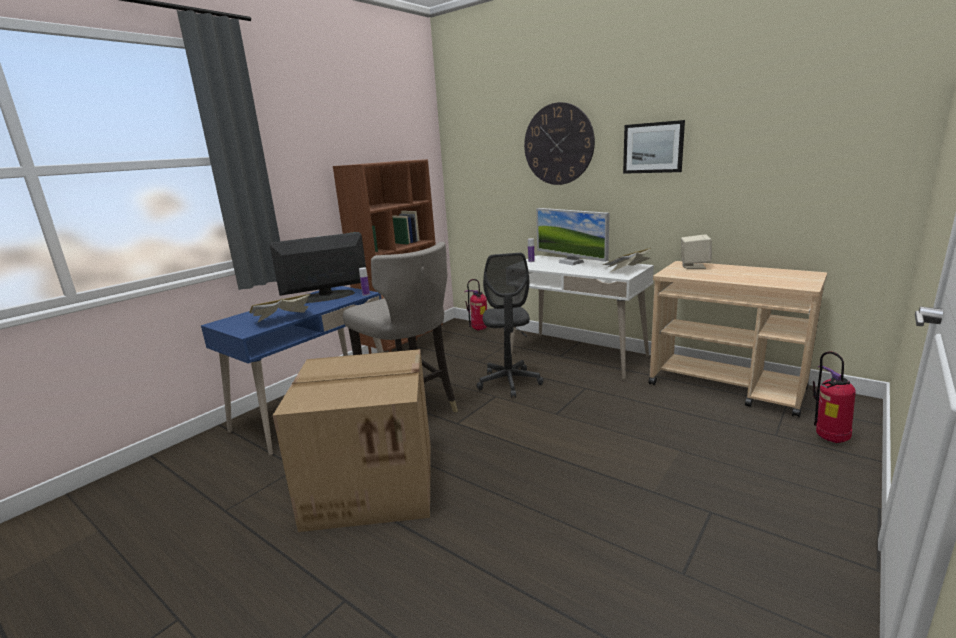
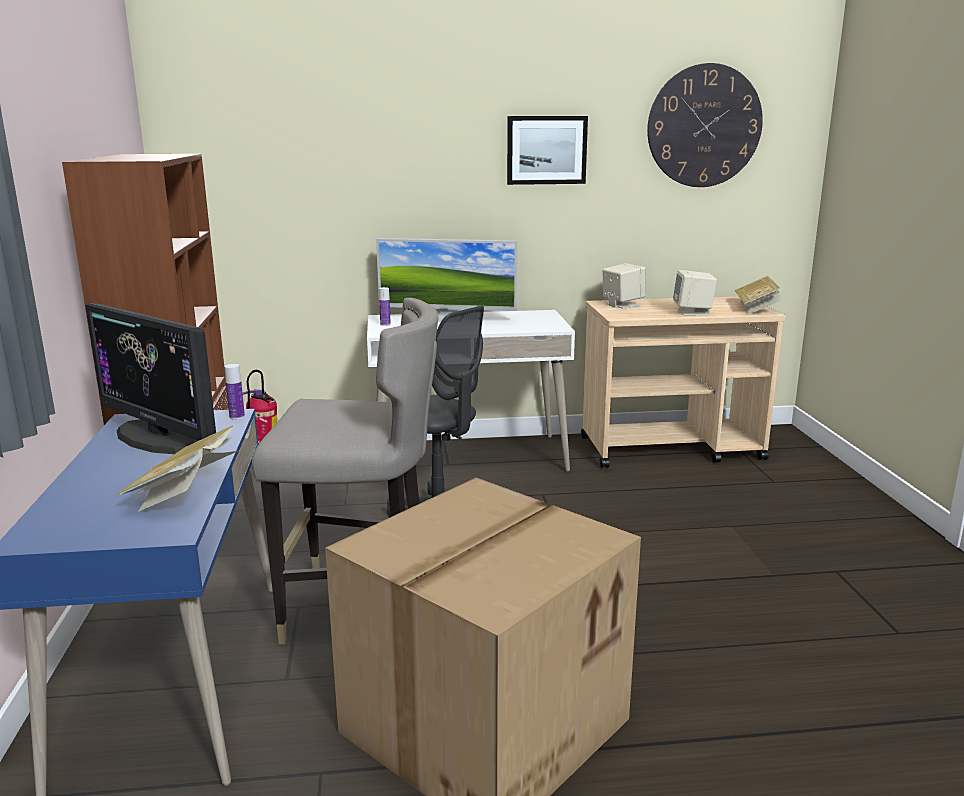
camera: 45 degrees left, 0 degrees up
monitor [270,232,366,303] -> monitor turned 75 degrees counterclockwise [85,303,216,454]
wall clock [524,102,595,185] -> wall clock moved to [647,63,763,187]
book [603,248,651,273] -> book moved to [735,276,783,314]
fire extinguisher [813,351,856,443] -> none
none -> beige speaker [673,270,717,316]

